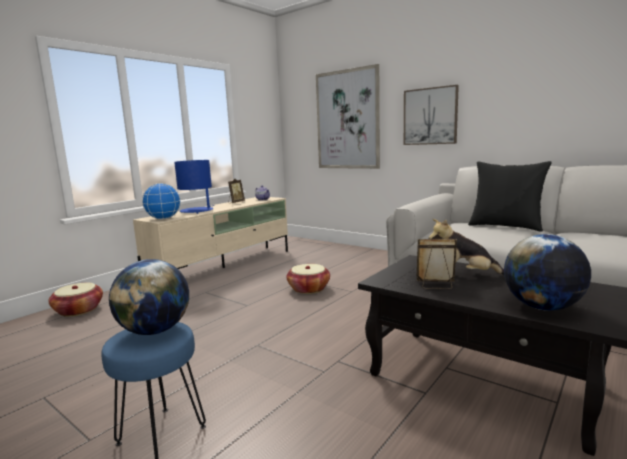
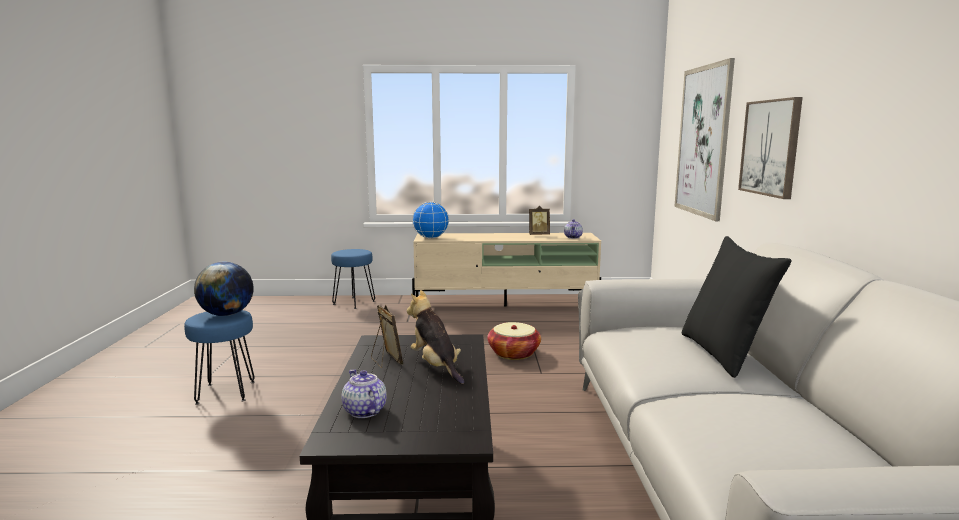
camera: 50 degrees right, 0 degrees up
basket [48,282,103,317] -> blue stool [331,249,375,309]
blue table lamp [174,160,214,214] -> none
globe [504,234,591,311] -> teapot [342,369,387,418]

